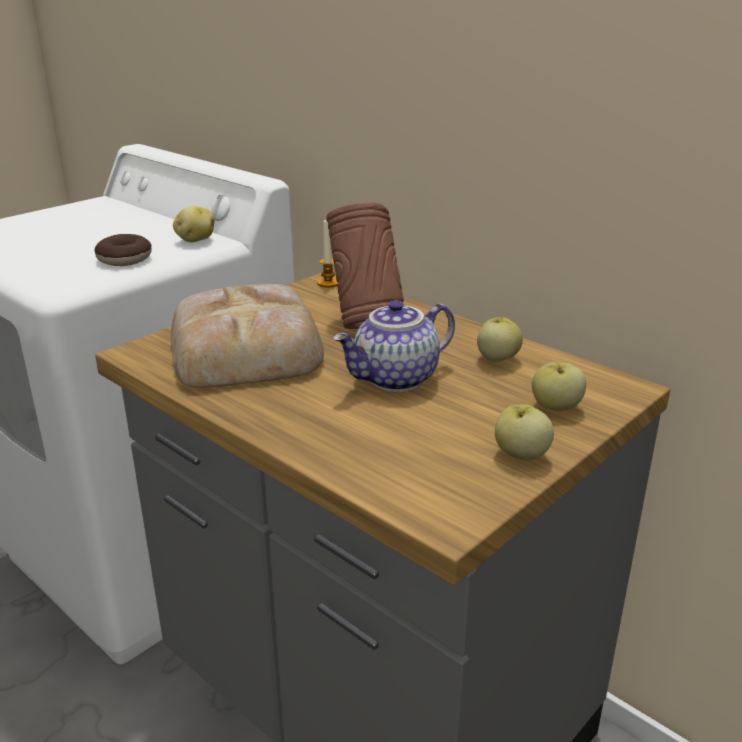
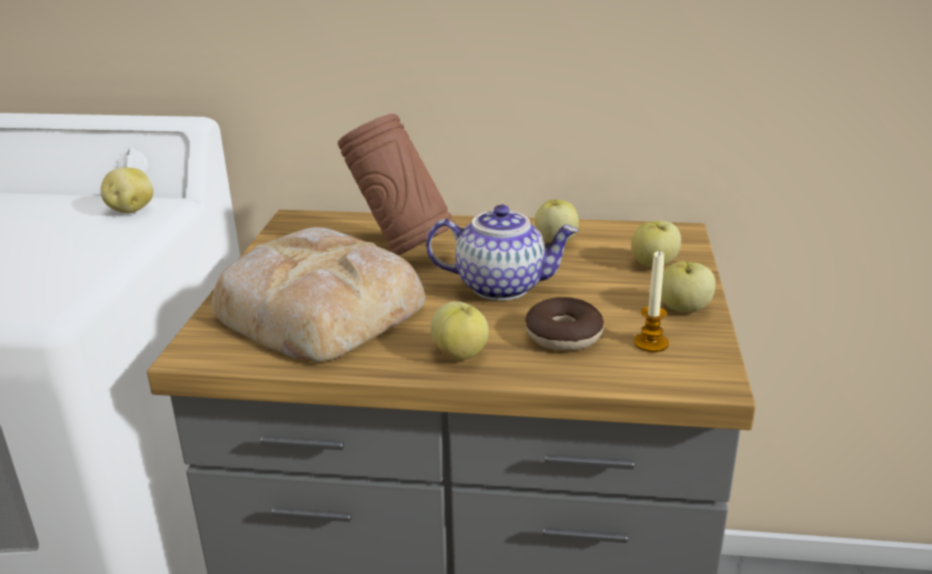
camera: 35 degrees left, 0 degrees up
donut [94,234,152,266] -> donut moved to [525,297,604,350]
candle [317,218,338,288] -> candle moved to [634,250,669,352]
teapot [333,300,455,392] -> teapot turned 105 degrees counterclockwise [426,205,579,301]
none -> apple [431,301,489,360]

